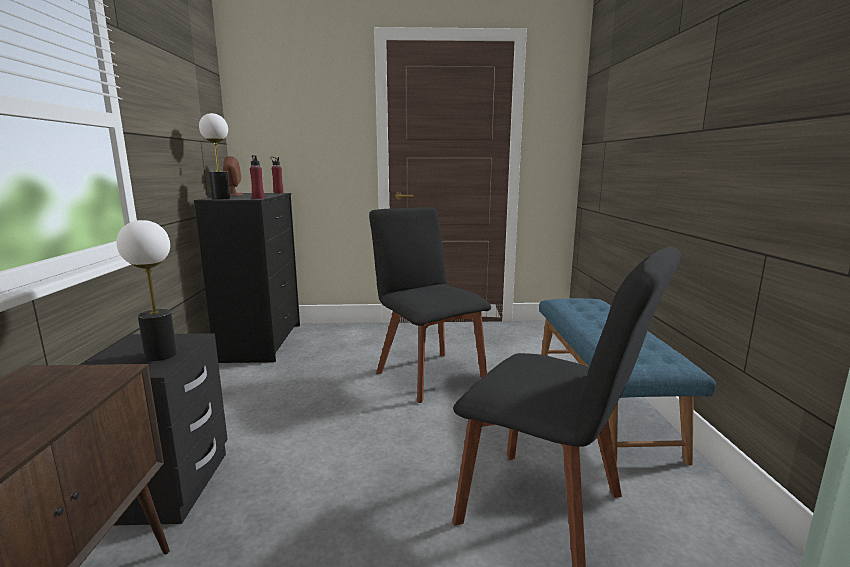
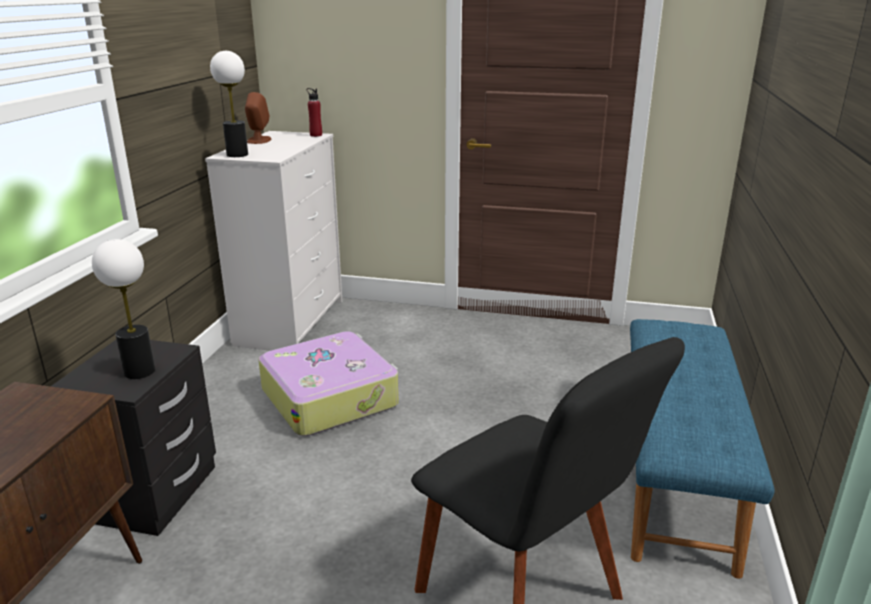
camera: 15 degrees right, 10 degrees up
black dresser [194,193,300,363] -> white dresser [205,131,342,351]
red bottle [250,155,264,199] -> none
black chair [369,207,491,403] -> none
none -> suitcase [258,331,399,436]

